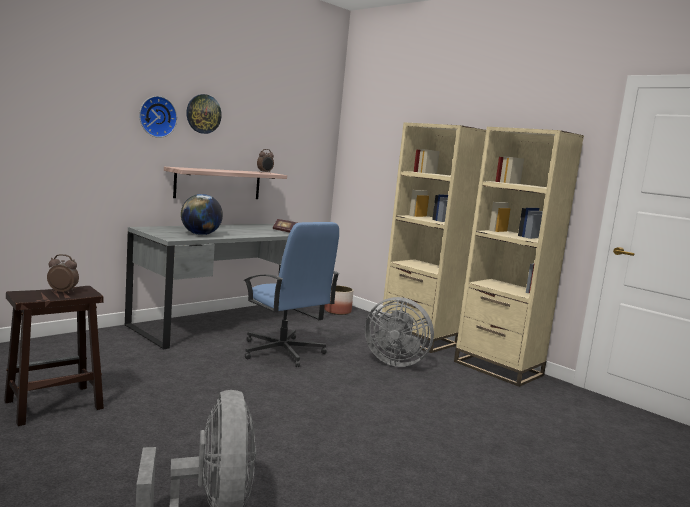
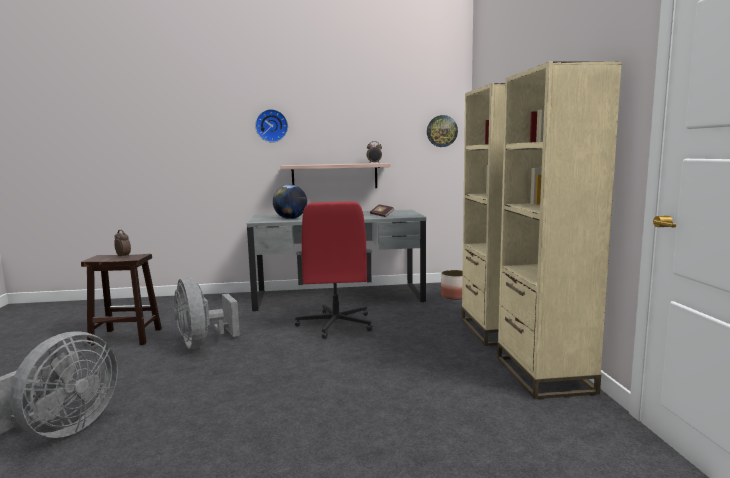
camera: 40 degrees right, 0 degrees up
wall clock [186,94,222,134] -> wall clock moved to [427,115,458,147]
blue office chair [243,222,340,367] -> red office chair [295,201,372,339]
grey fan [365,297,434,367] -> grey fan moved to [174,277,240,349]

